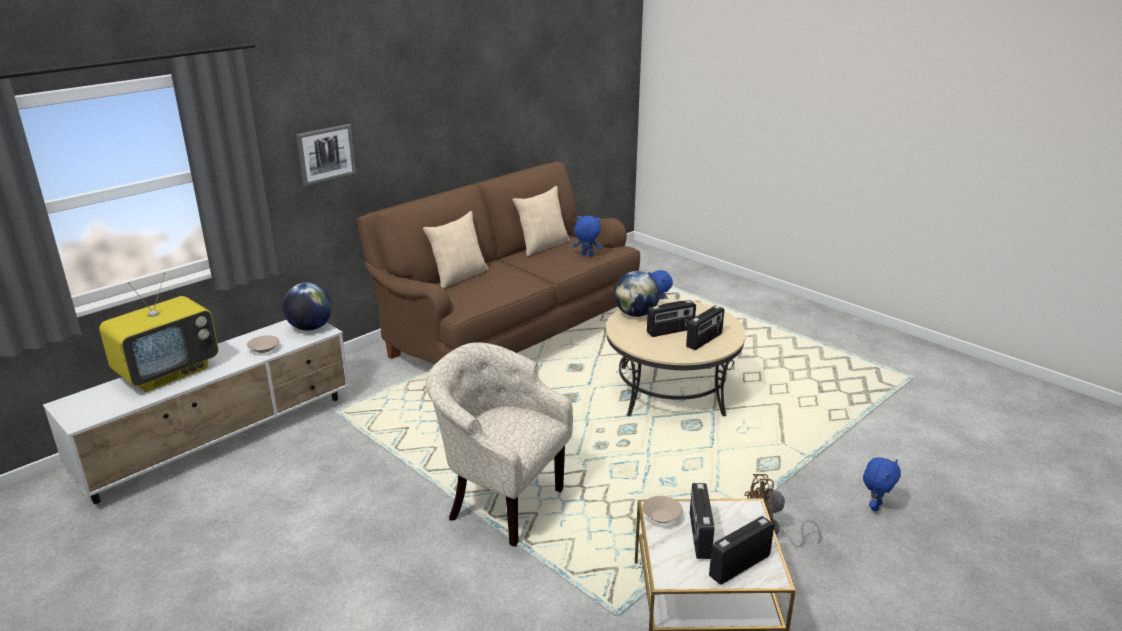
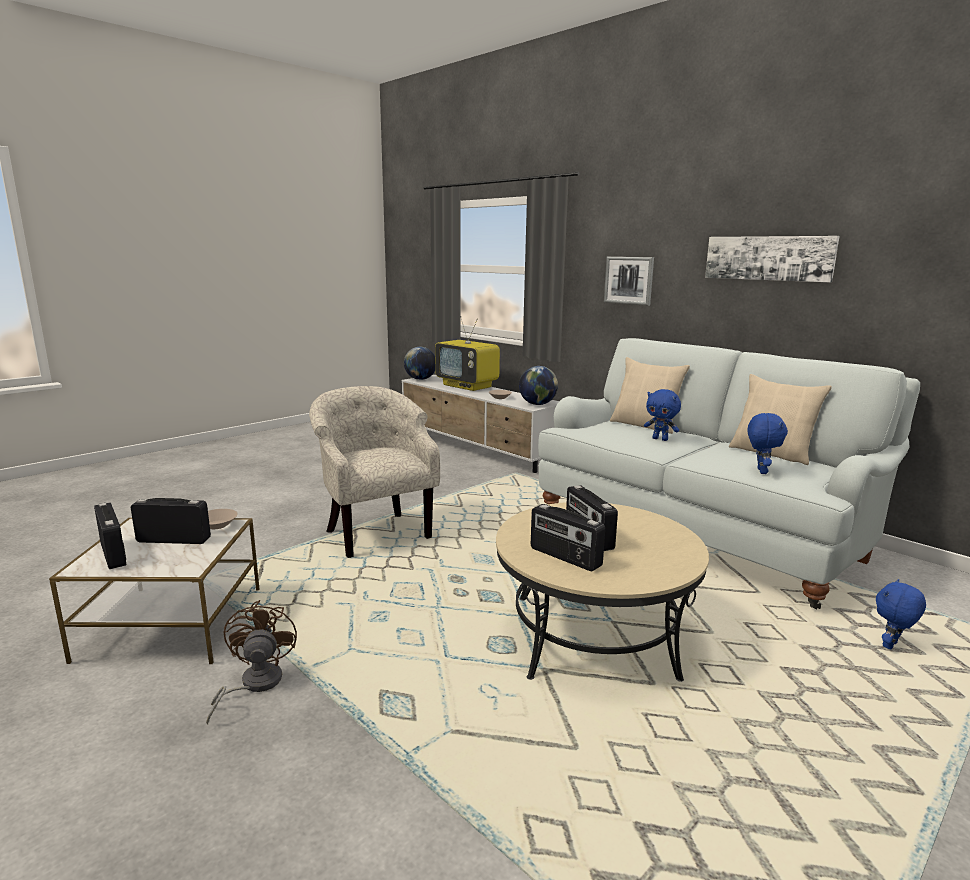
camera: 90 degrees right, 10 degrees down
brown sofa [357,162,640,364] -> white sofa [538,338,920,609]
beige armchair [426,342,573,547] -> beige armchair turned 60 degrees counterclockwise [309,386,440,558]
globe [614,271,660,317] -> globe moved to [404,347,435,380]
blue plush toy [863,457,901,511] -> blue plush toy moved to [644,389,681,441]
none -> picture [705,236,840,282]

